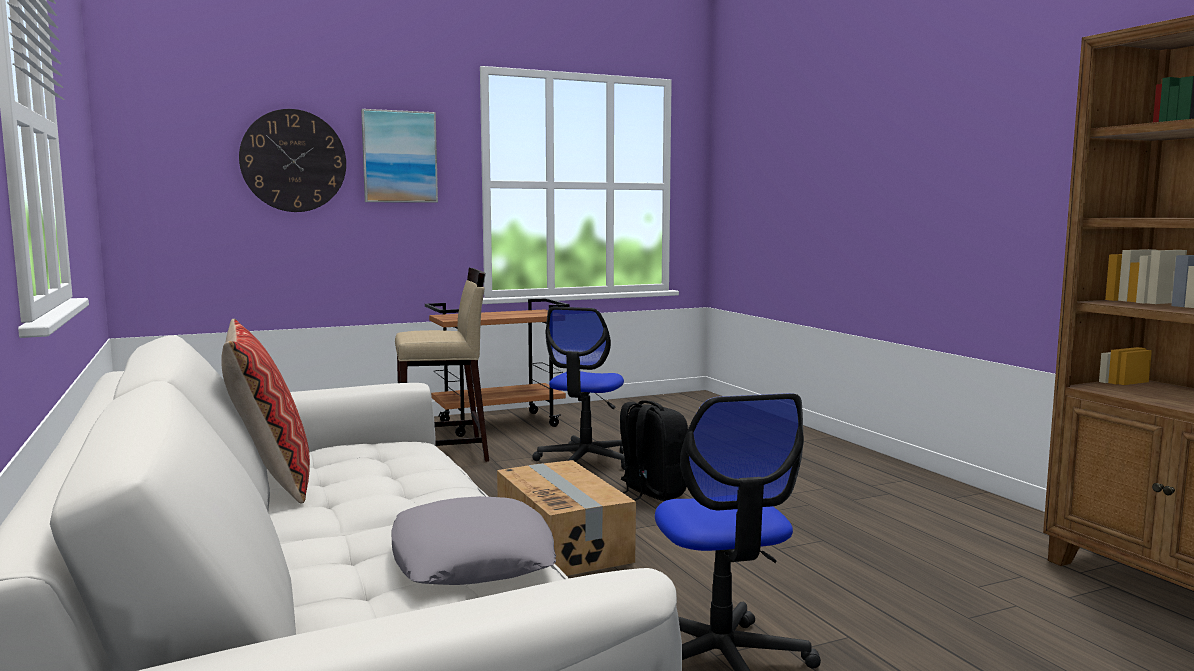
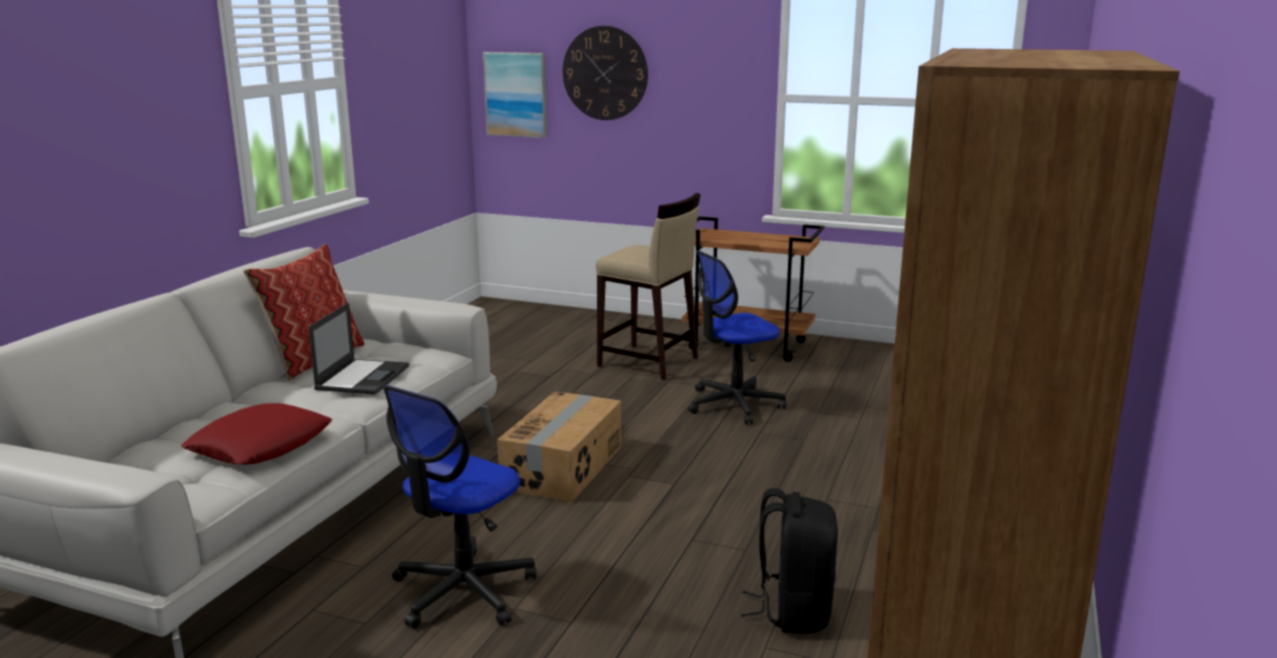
camera: 45 degrees right, 10 degrees up
picture [361,109,438,203] -> picture moved to [483,52,547,138]
grey pillow [391,496,556,585] -> red pillow [181,403,332,465]
black backpack [620,400,688,501] -> black backpack moved to [741,488,838,634]
none -> laptop [308,303,409,395]

